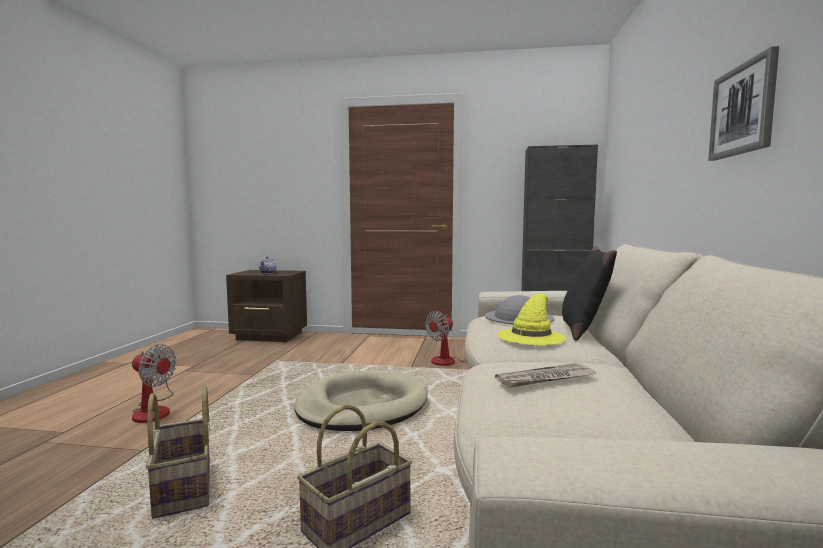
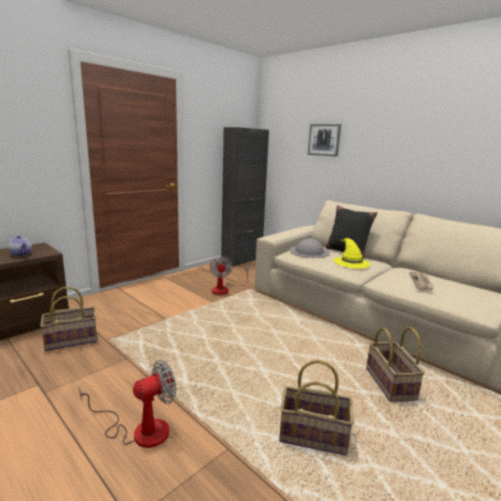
camera: 55 degrees left, 10 degrees up
beige dog bed [294,370,428,431] -> none
picture [708,46,779,161] -> picture moved to [308,124,341,157]
none -> basket [40,287,97,351]

